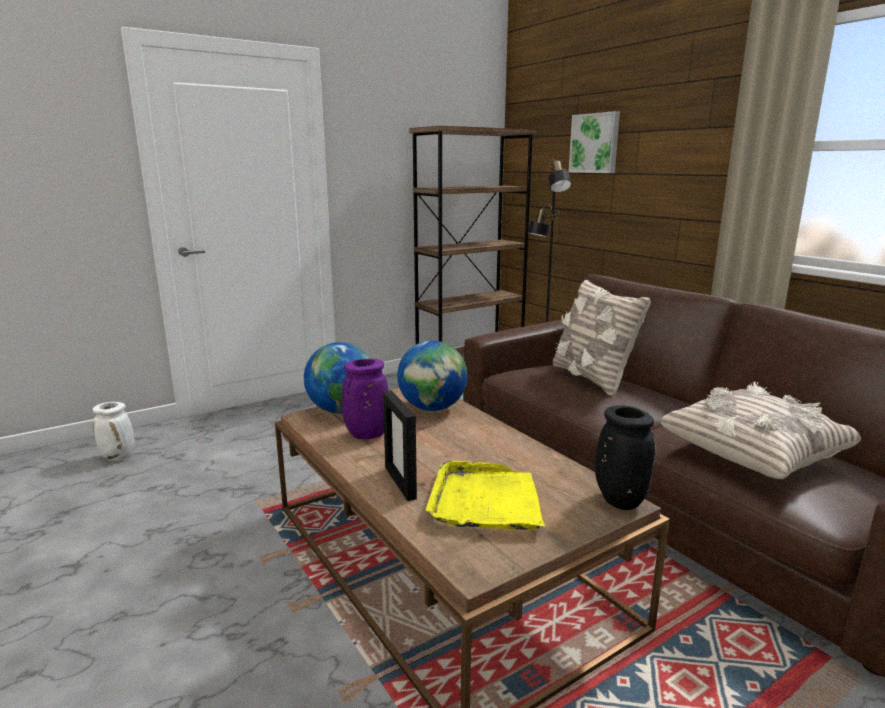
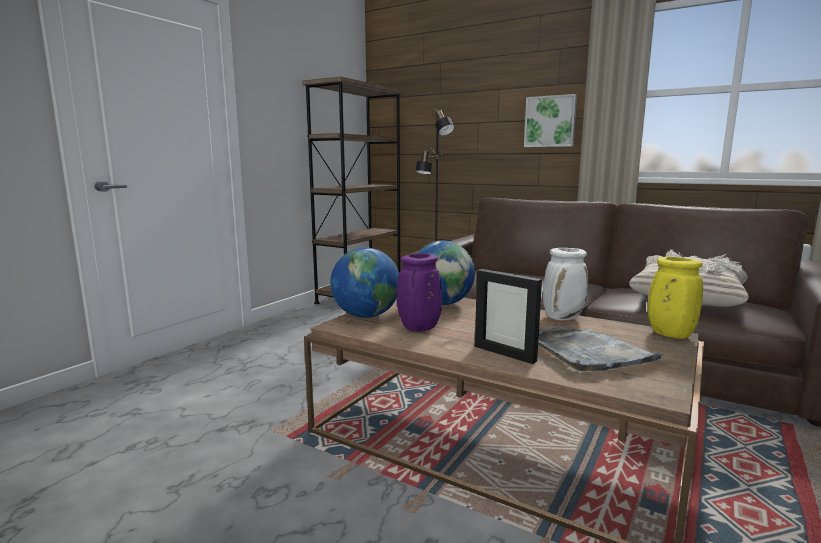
camera: 25 degrees left, 5 degrees down
white vase [92,402,134,461] -> white vase moved to [543,248,588,320]
yellow tray [426,460,545,530] -> grey tray [538,326,665,371]
beige pillow [553,280,651,396] -> none
picture [569,111,620,173] -> picture moved to [524,94,577,147]
black vase [595,405,656,510] -> yellow vase [647,257,703,339]

